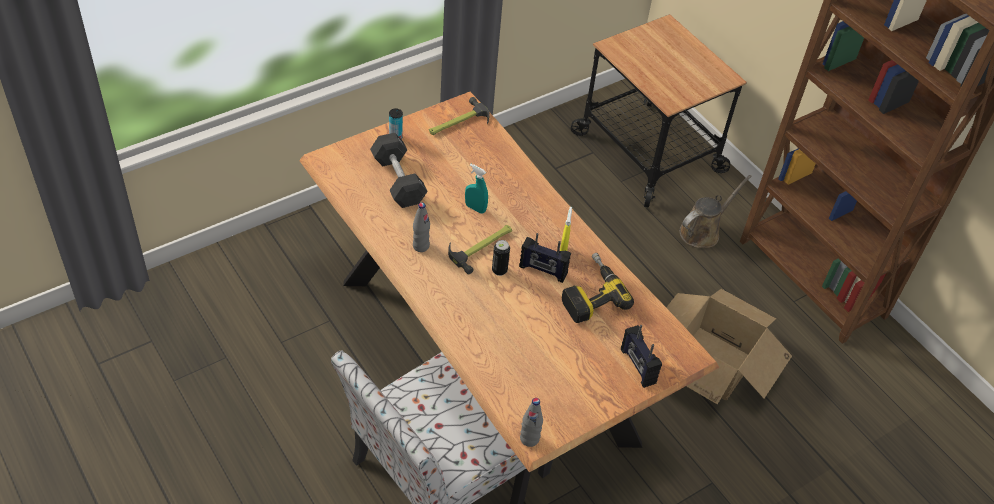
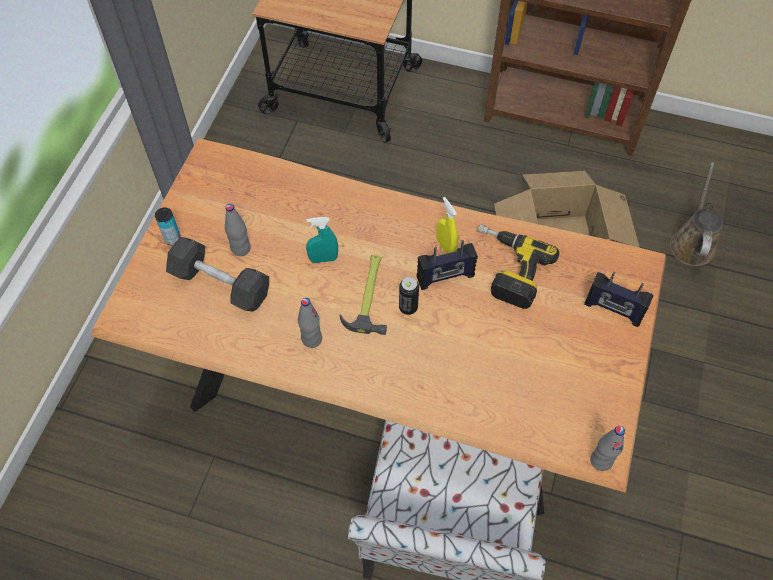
camera: 35 degrees left, 10 degrees up
hammer [429,97,490,135] -> none
brown watering can [679,175,752,248] -> brown watering can moved to [670,162,723,266]
none -> grey bottle [225,204,251,256]

